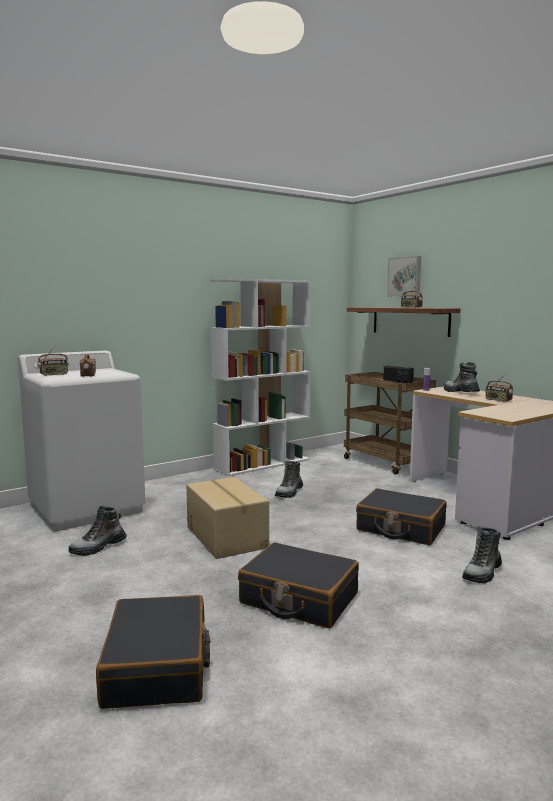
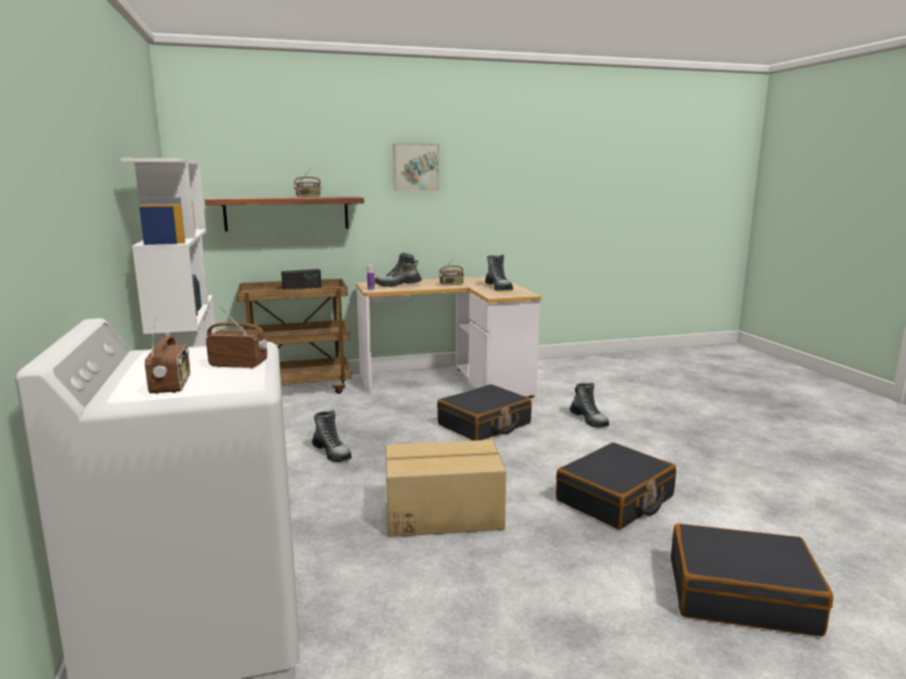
camera: 70 degrees left, 5 degrees up
boot [69,506,127,556] -> boot moved to [485,255,513,291]
picture [387,256,421,297] -> picture moved to [393,143,439,191]

